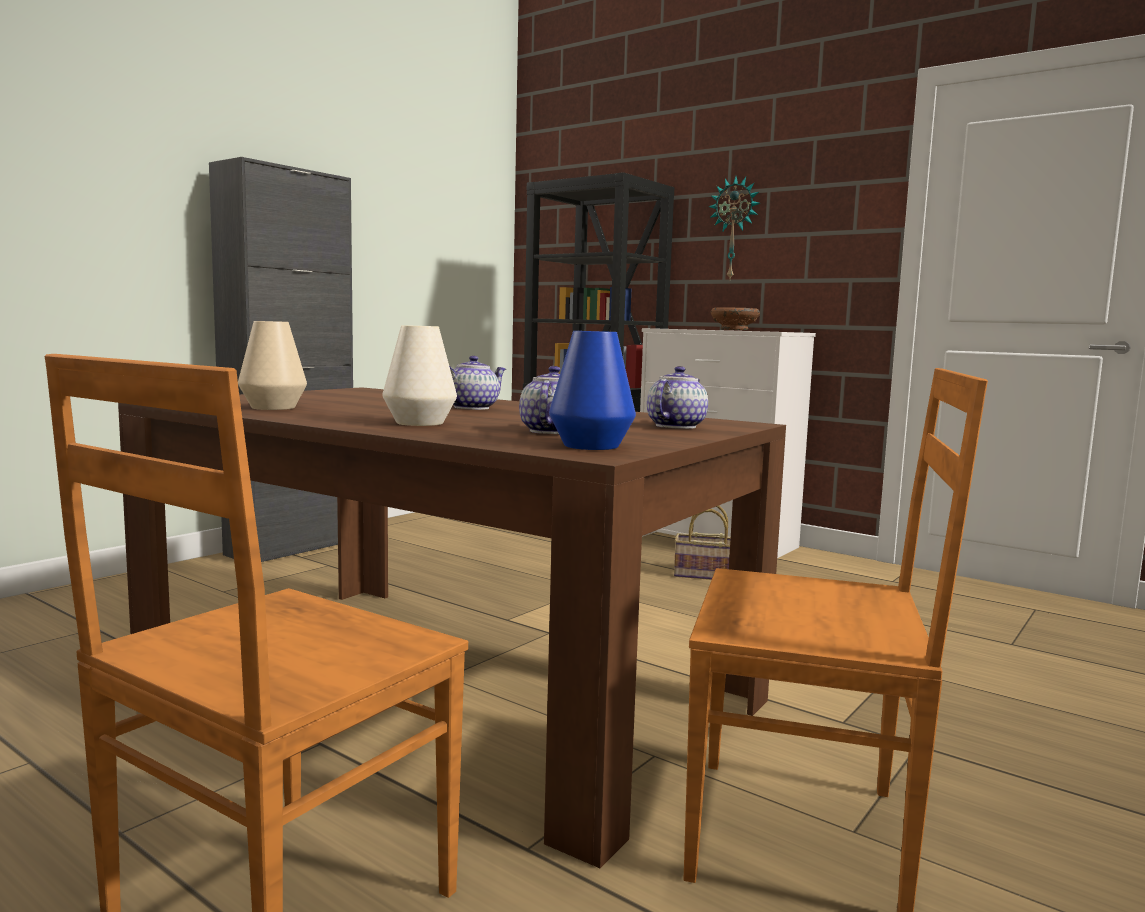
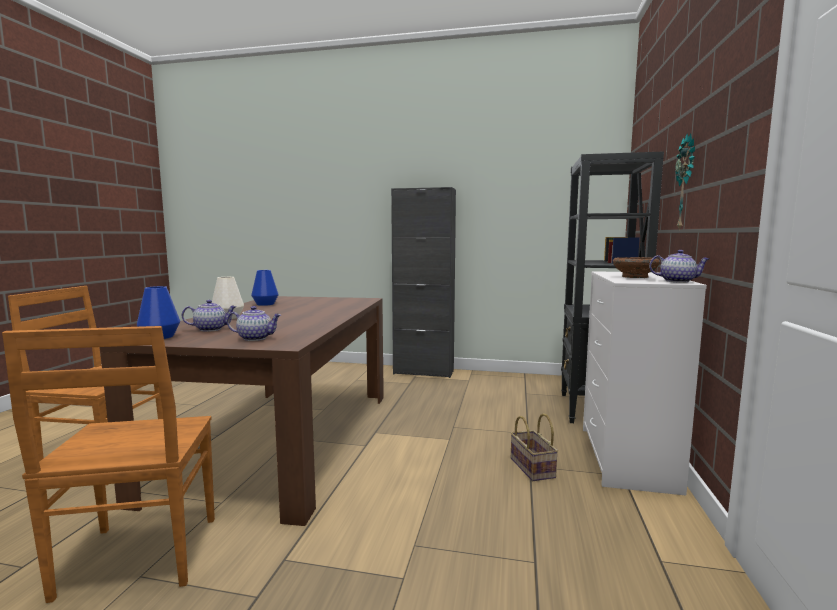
camera: 65 degrees right, 0 degrees up
beige vase [238,321,307,410] -> blue vase [251,270,279,306]
teapot [449,356,506,410] -> teapot moved to [649,250,709,283]

